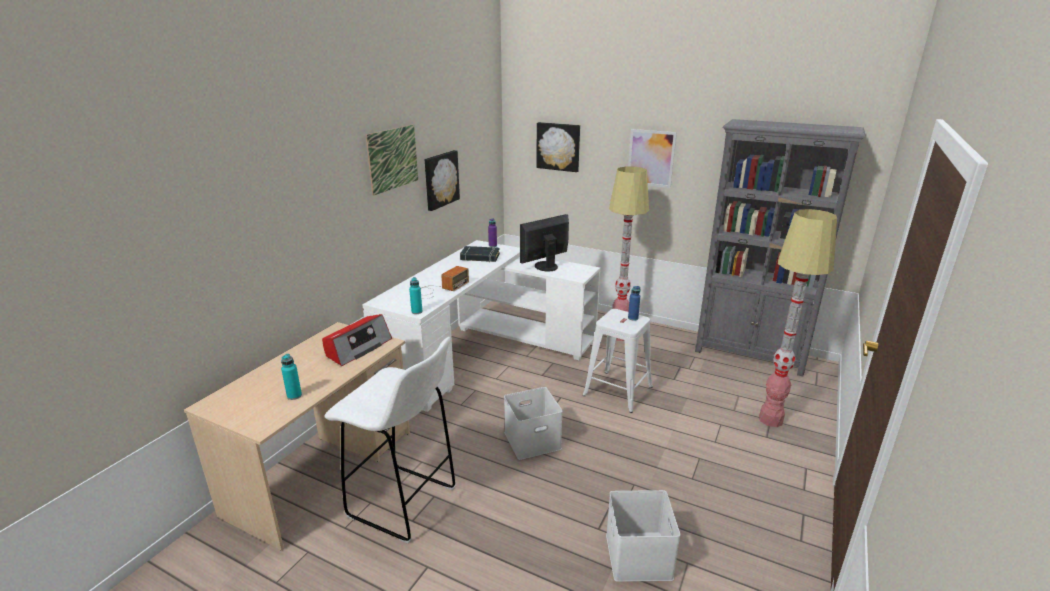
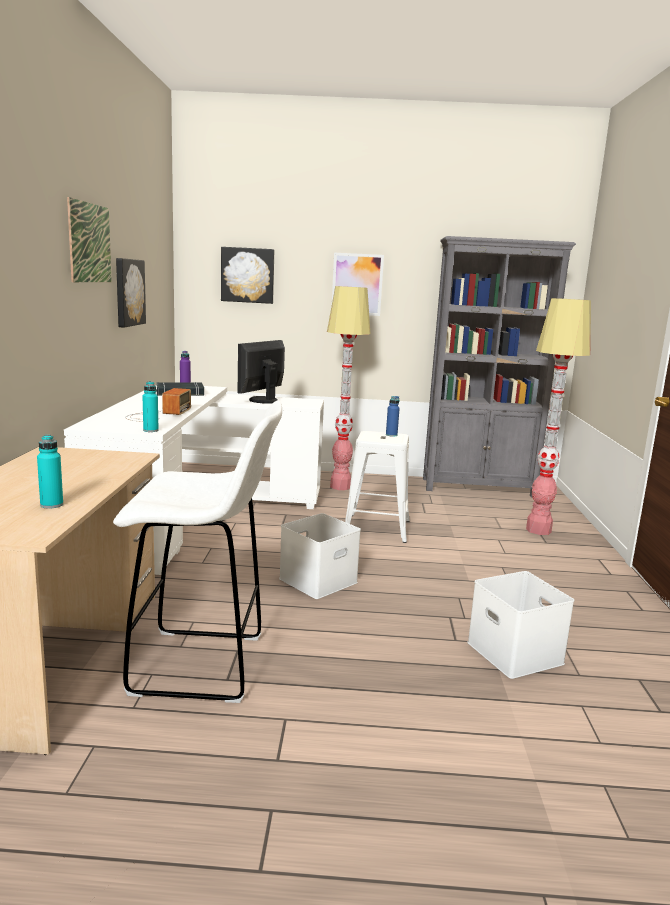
camera: 25 degrees left, 10 degrees down
radio [322,314,392,366] -> none

